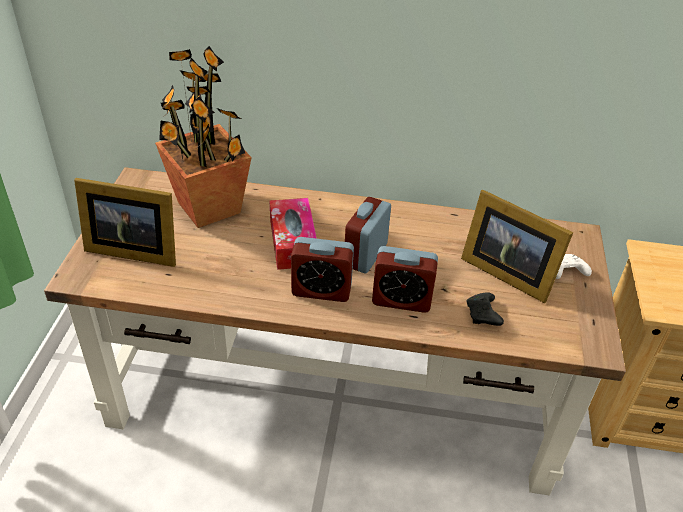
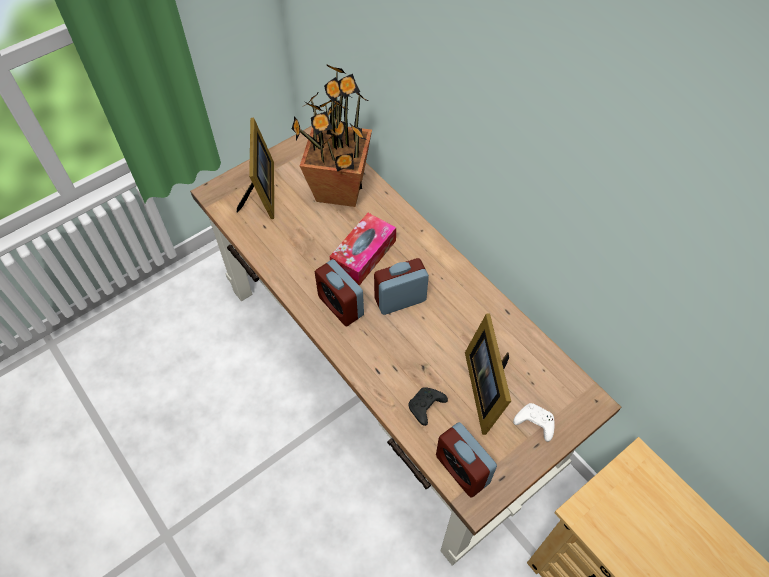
camera: 45 degrees right, 15 degrees up
picture frame [74,178,176,267] -> picture frame turned 150 degrees counterclockwise [237,118,274,219]
alarm clock [372,246,438,313] -> alarm clock moved to [436,422,497,498]

